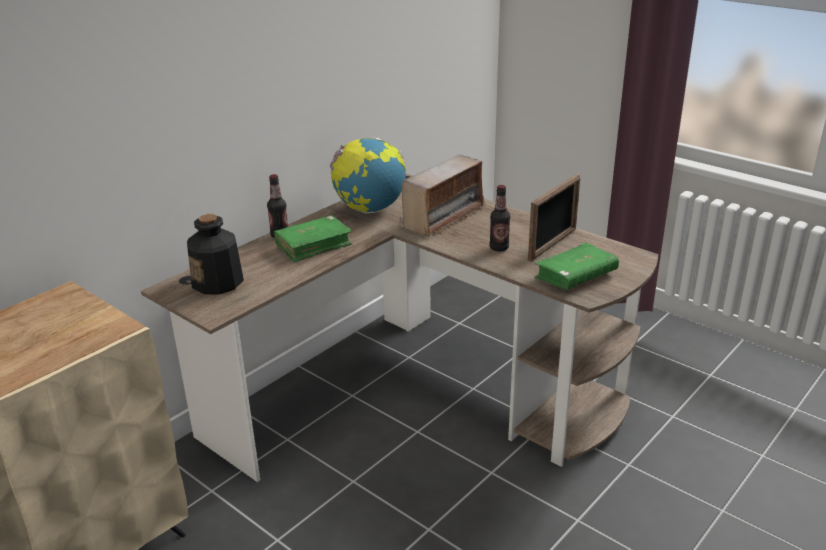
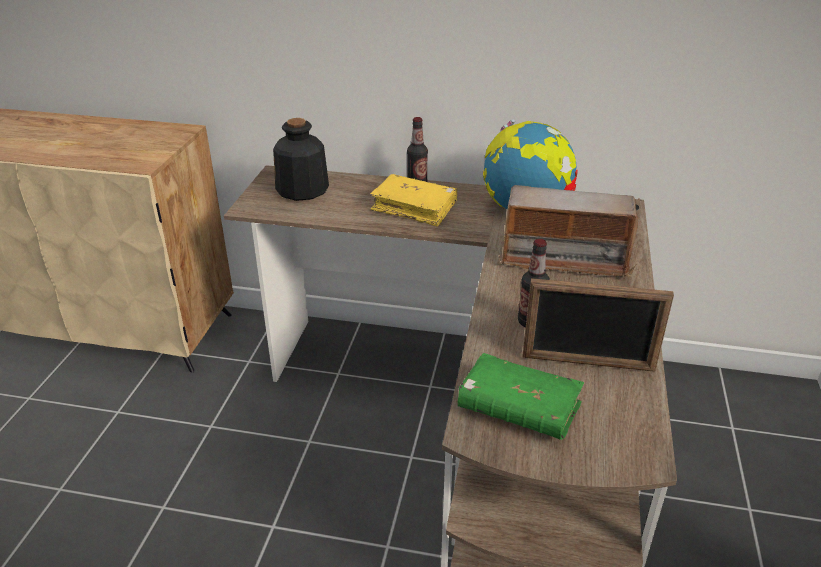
camera: 60 degrees right, 5 degrees up
green book [274,215,352,262] -> yellow book [370,174,457,227]

